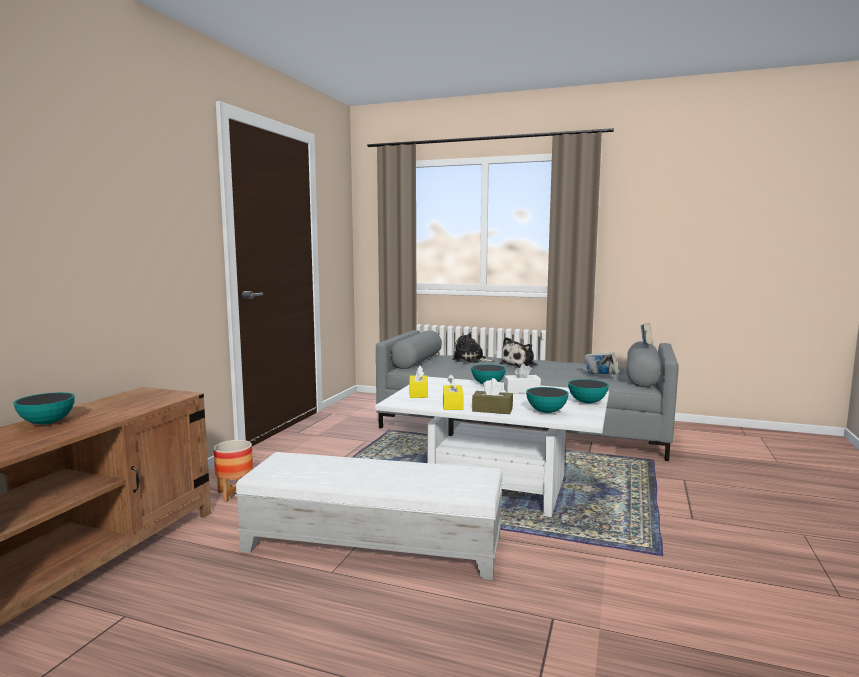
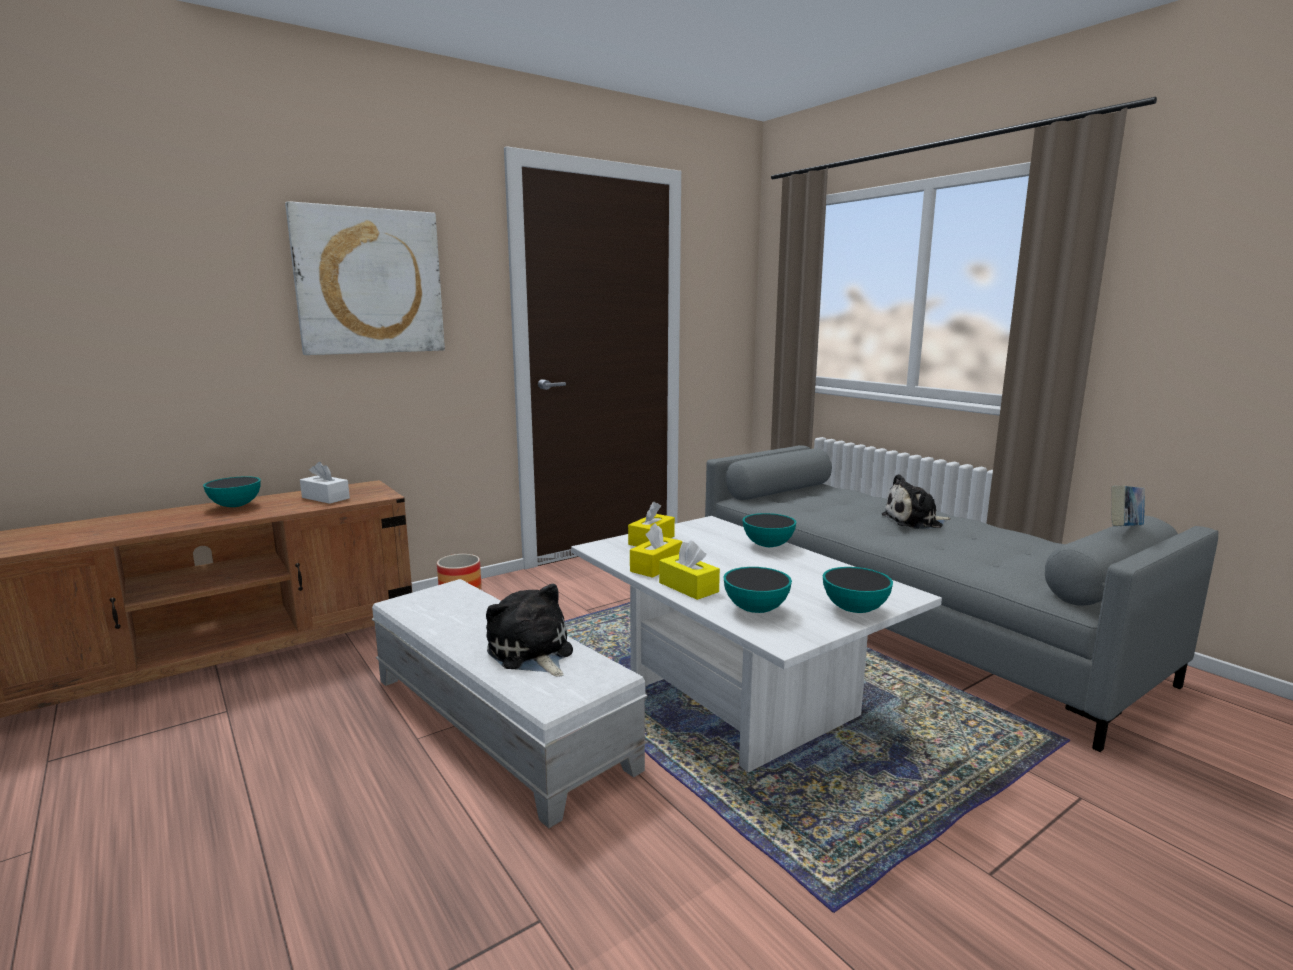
camera: 35 degrees right, 5 degrees up
plush toy [452,332,495,363] -> plush toy moved to [486,584,573,677]
brown tissue box [472,378,513,414] -> yellow tissue box [659,540,720,600]
white tissue box [504,364,541,394] -> white tissue box moved to [300,462,350,504]
book [584,353,619,375] -> none
none -> picture [285,201,445,355]

